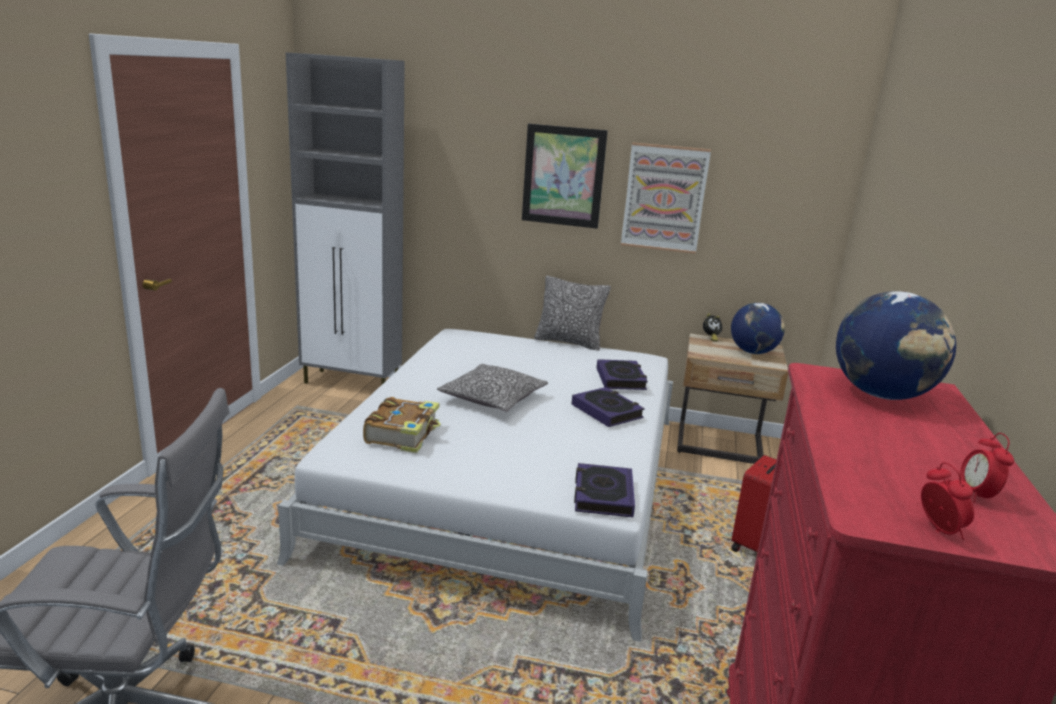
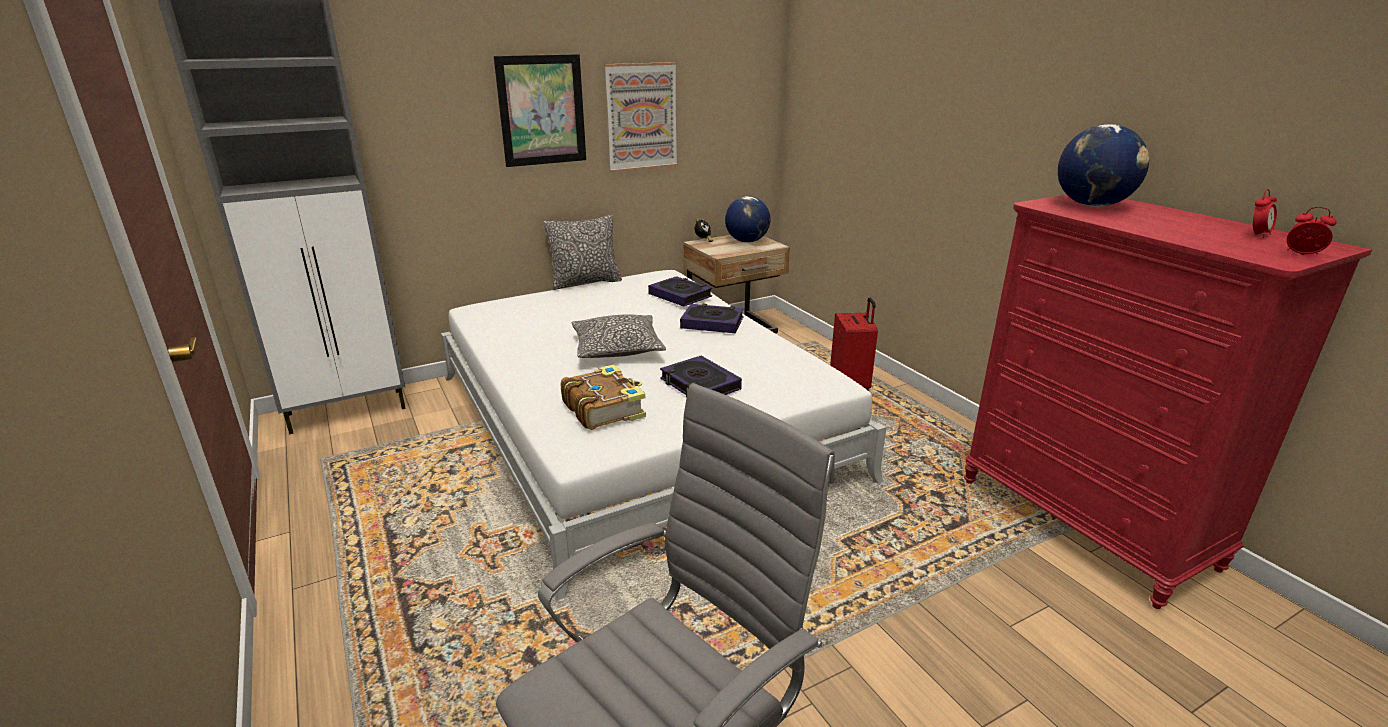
camera: 40 degrees left, 5 degrees up
book [574,463,635,518] -> book moved to [660,356,742,398]
alarm clock [960,433,1014,503] -> alarm clock turned 90 degrees counterclockwise [1253,189,1277,238]

